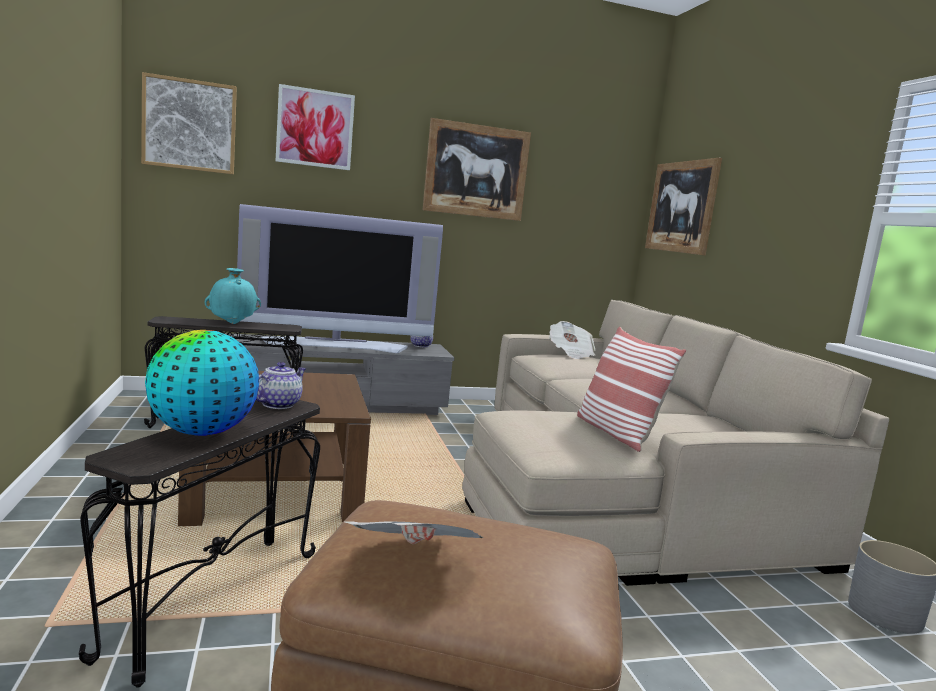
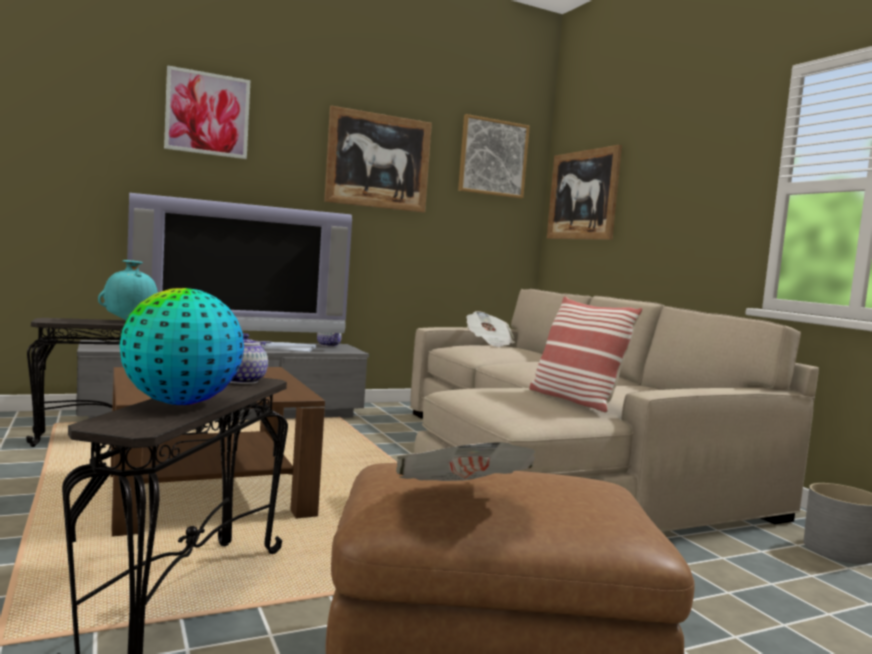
camera: 10 degrees left, 5 degrees down
picture [141,72,237,175] -> picture moved to [458,114,530,198]

